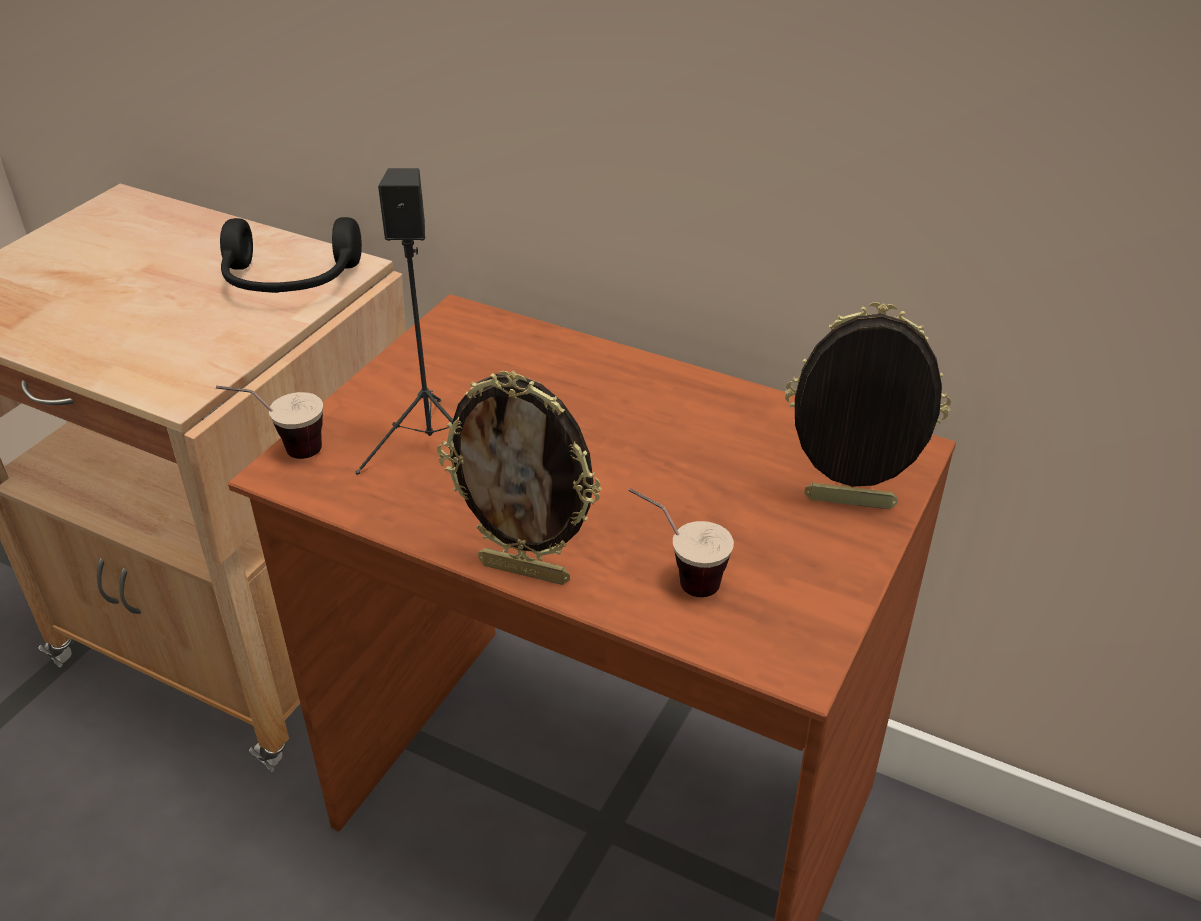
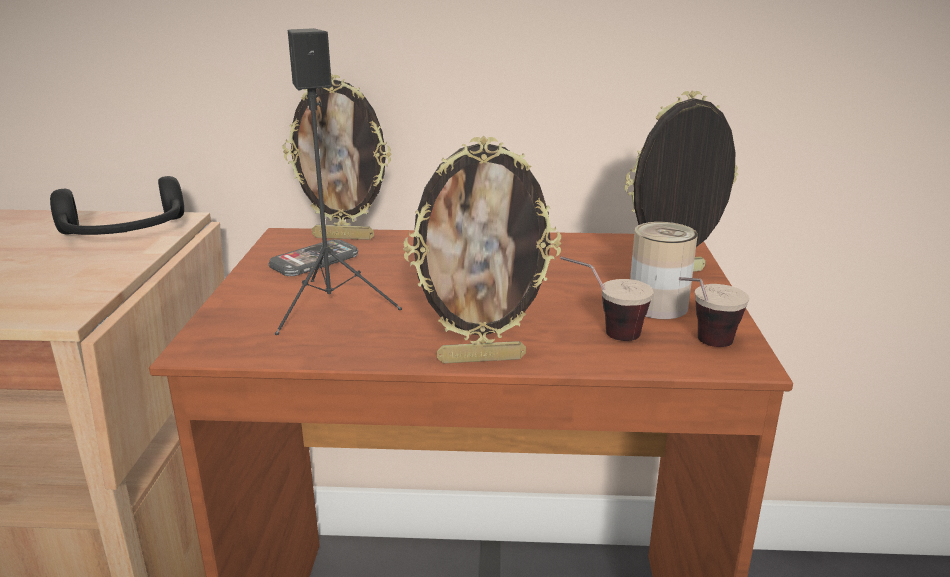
camera: 25 degrees left, 15 degrees down
cup [216,386,323,459] -> cup moved to [679,277,749,347]
none -> phone [269,239,358,276]
none -> picture frame [283,74,391,240]
none -> can [630,222,698,319]

